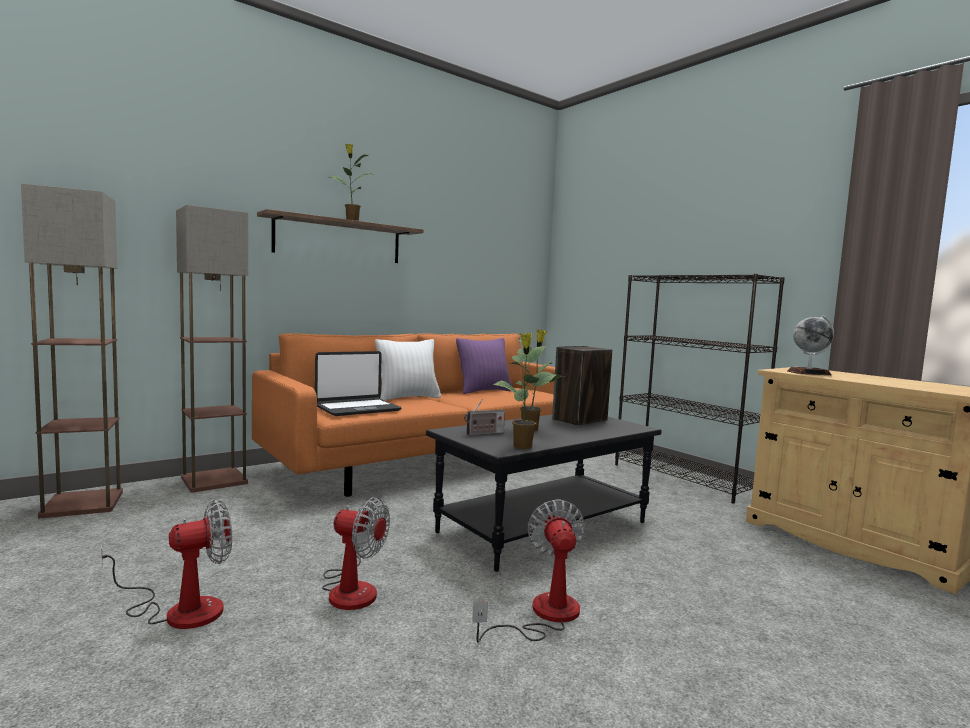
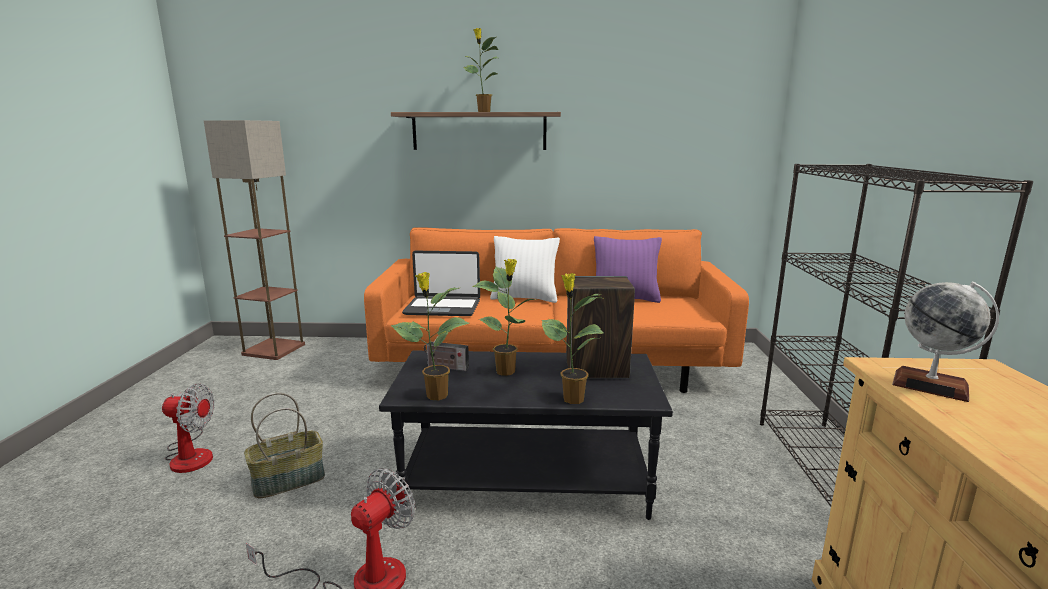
camera: 40 degrees right, 10 degrees up
floor lamp [176,205,248,493] -> none
fan [322,497,390,610] -> basket [244,393,325,499]
none -> potted plant [542,273,604,404]

